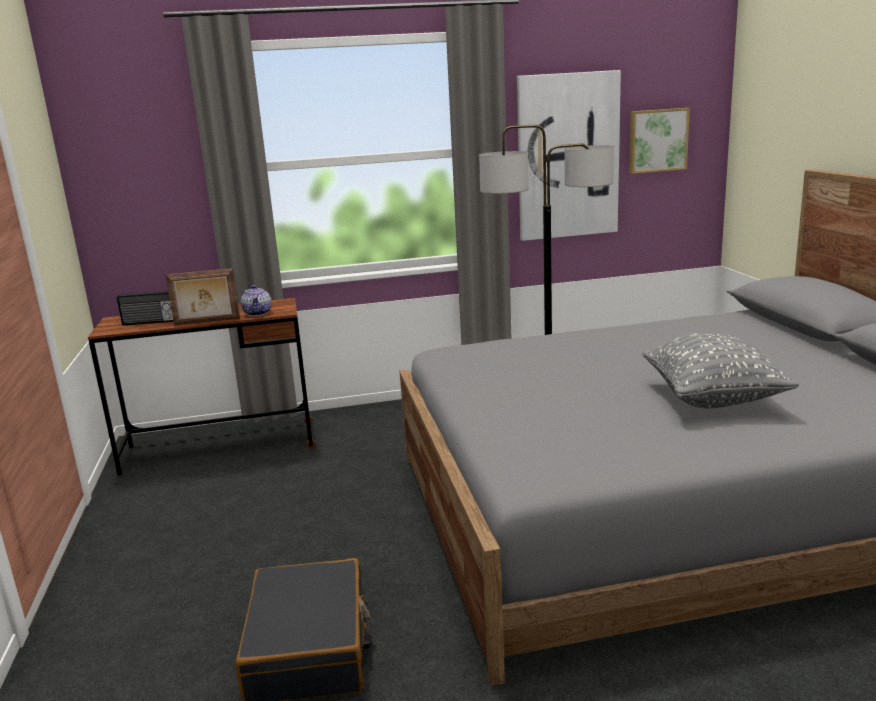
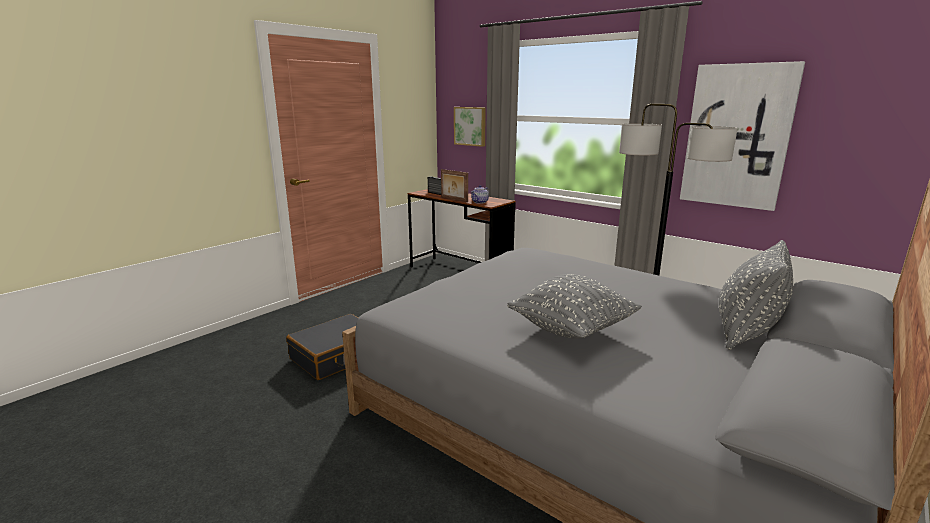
camera: 50 degrees right, 0 degrees up
picture [629,108,690,174] -> picture moved to [454,107,486,147]
none -> grey pillow [718,240,793,350]

